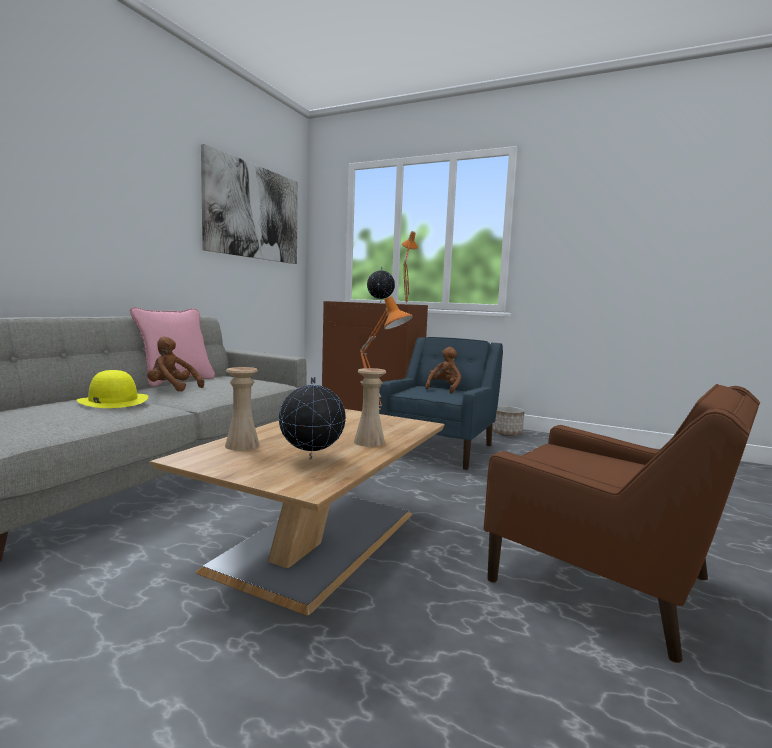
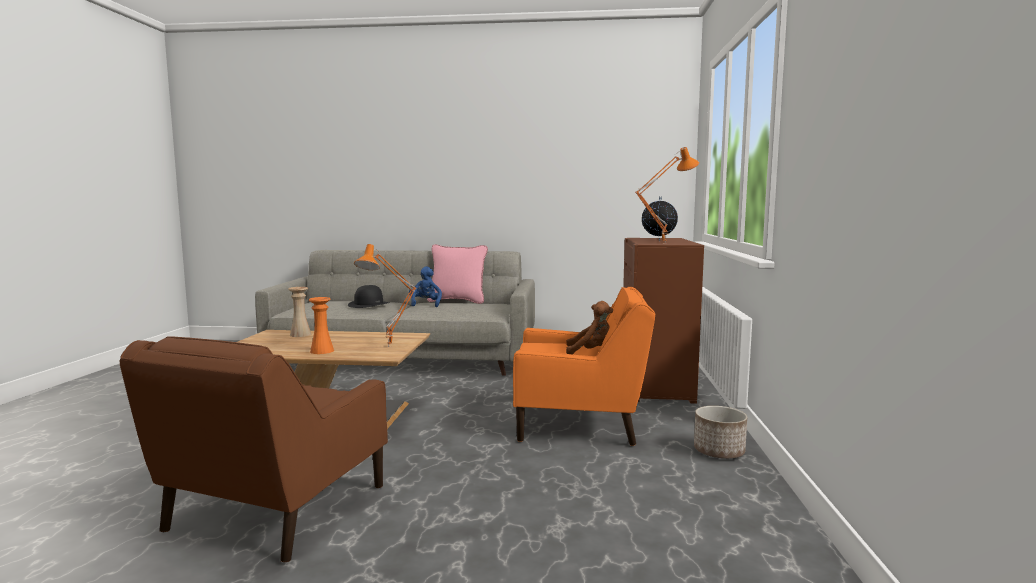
camera: 70 degrees right, 0 degrees up
yellow hat [76,370,148,408] -> black hat [348,285,389,308]
brown plush toy [148,337,204,391] -> blue plush toy [409,266,442,307]
picture [201,144,298,264] -> none
globe [279,377,346,459] -> none
beige vase [354,368,386,447] -> orange vase [309,297,334,354]
blue armchair [379,337,503,470] -> orange armchair [513,287,656,446]

